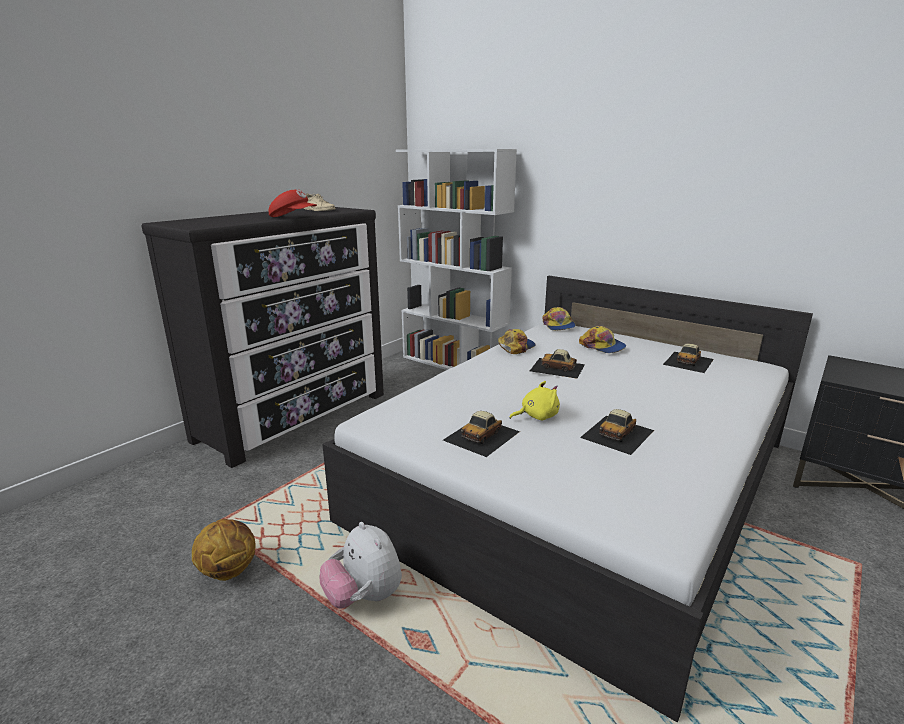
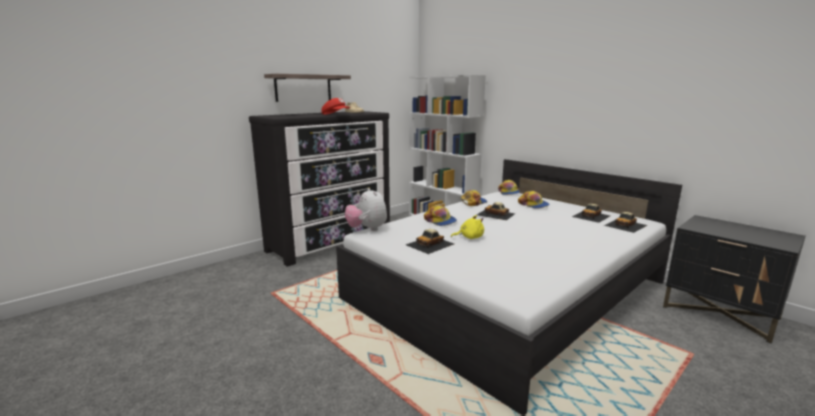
camera: 10 degrees right, 5 degrees down
basketball [192,519,256,581] -> none
plush toy [320,522,402,608] -> plush toy moved to [345,188,387,231]
toy car [580,409,654,455] -> toy car moved to [604,212,647,233]
none -> shelf [264,74,351,102]
none -> cap [424,205,457,226]

